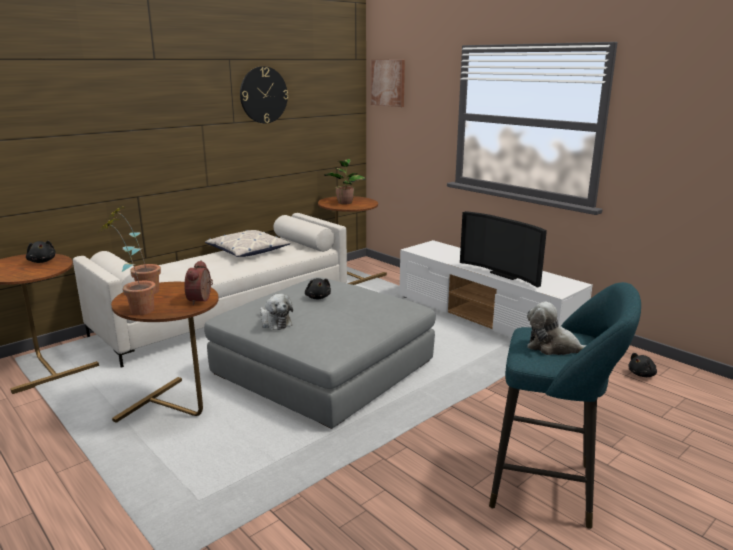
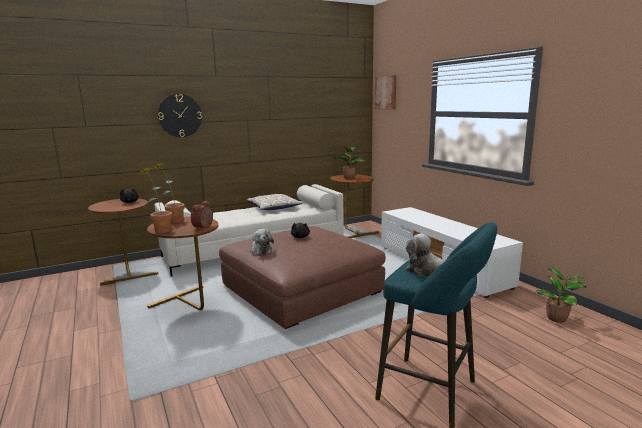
camera: 15 degrees right, 5 degrees down
grey ottoman [204,277,436,429] -> brown ottoman [219,226,386,329]
wall clock [240,66,288,123] -> wall clock moved to [158,94,202,137]
television [460,211,547,288] -> none
black plush toy [628,353,657,377] -> potted plant [536,266,586,323]

